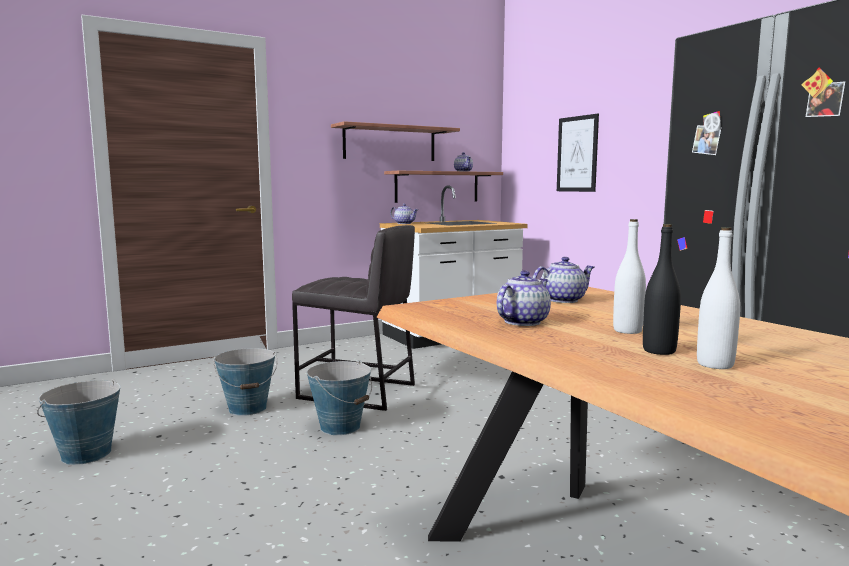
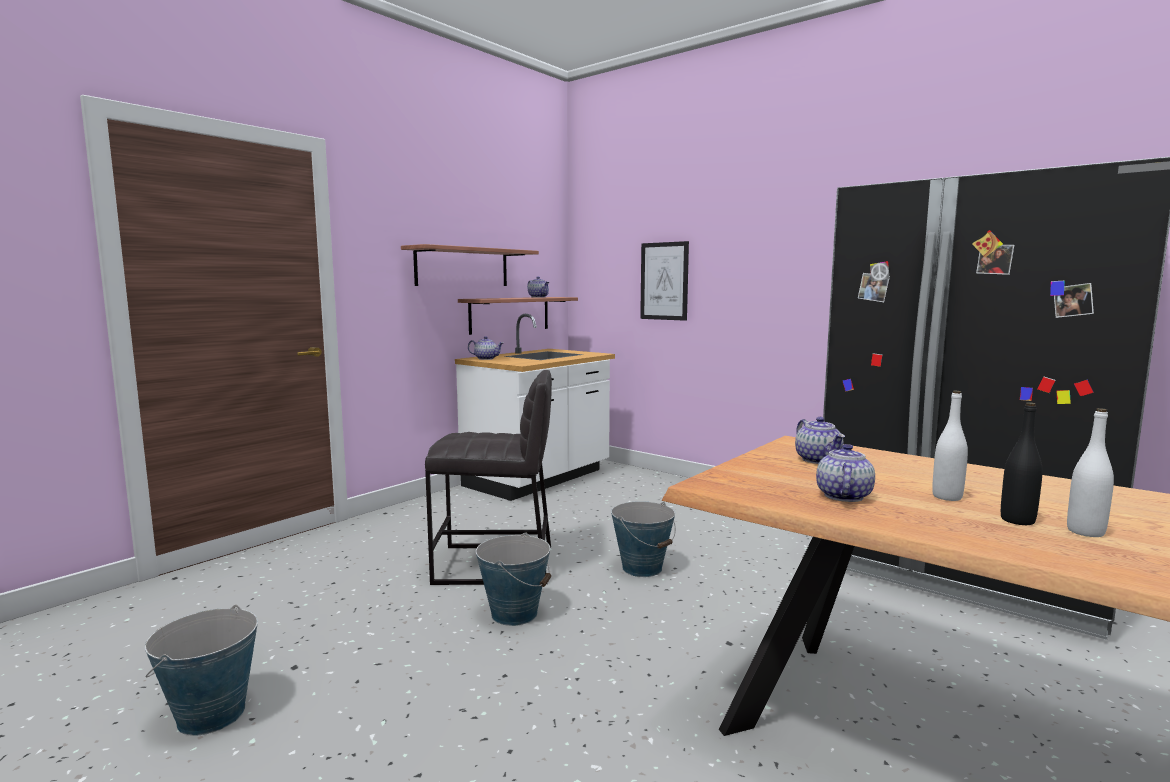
camera: 20 degrees left, 0 degrees up
bucket [213,348,277,416] -> bucket moved to [611,501,676,577]
teapot [532,257,595,303] -> teapot turned 120 degrees clockwise [795,417,845,464]

